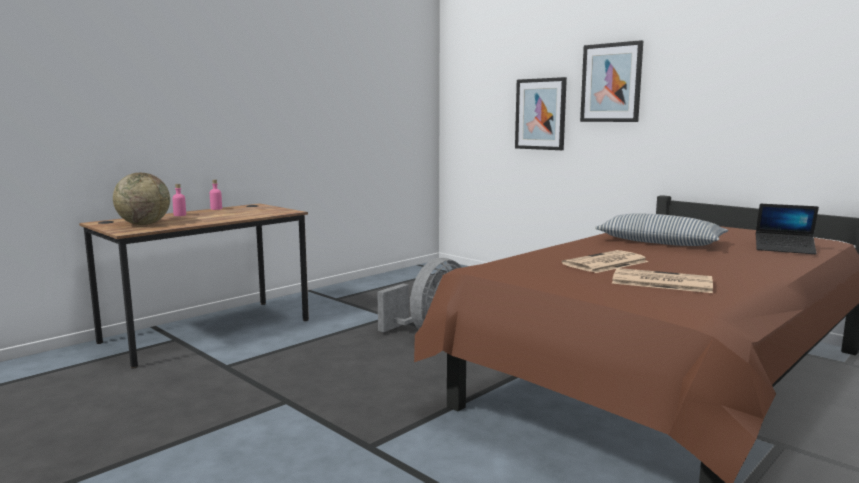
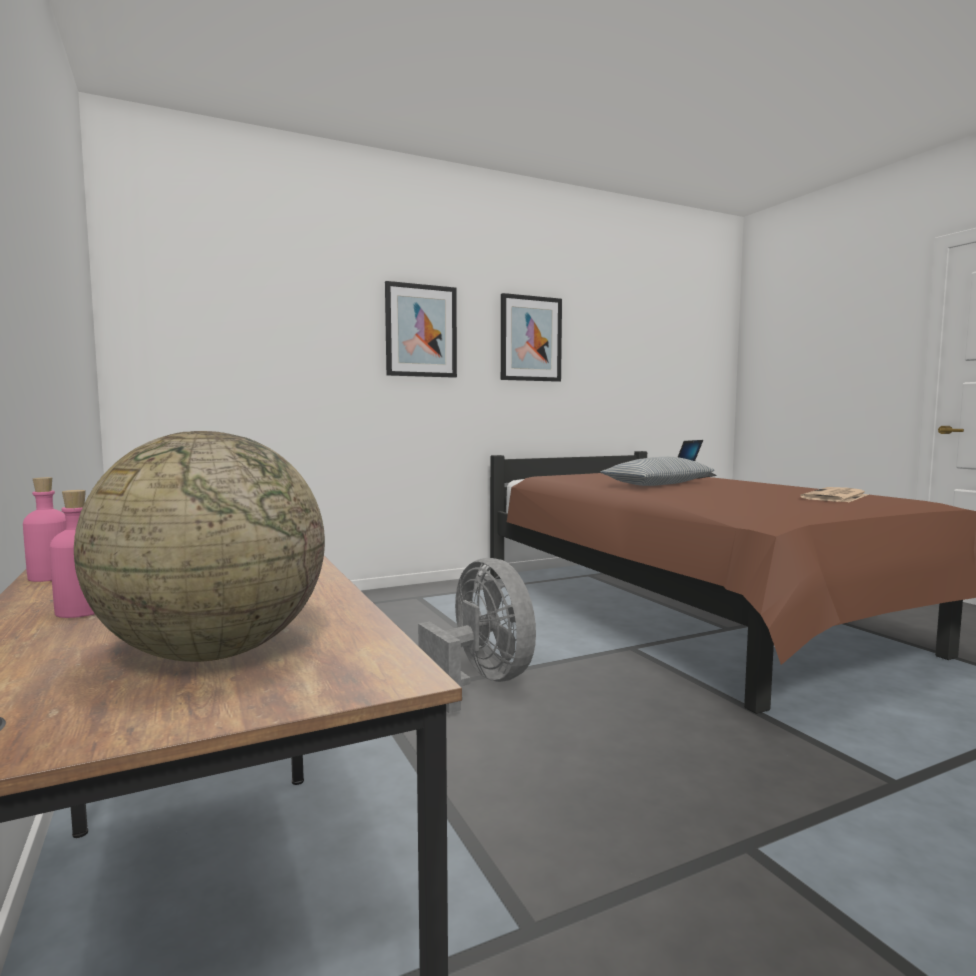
camera: 70 degrees left, 5 degrees down
picture [515,77,567,150] -> picture moved to [501,293,562,382]
newspaper [562,250,649,273] -> none

